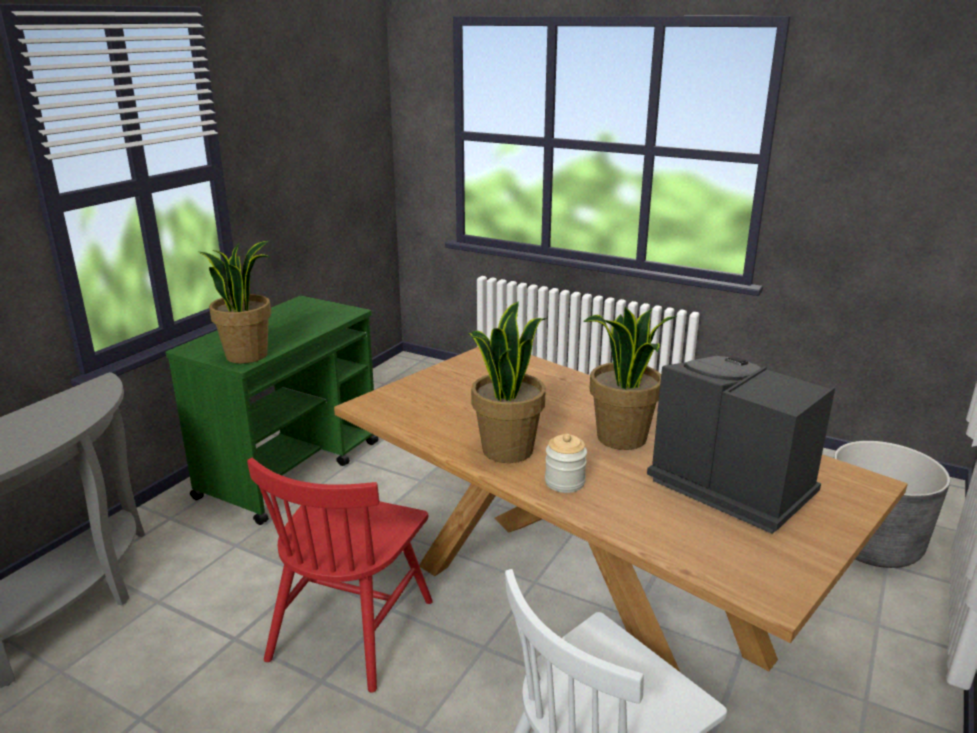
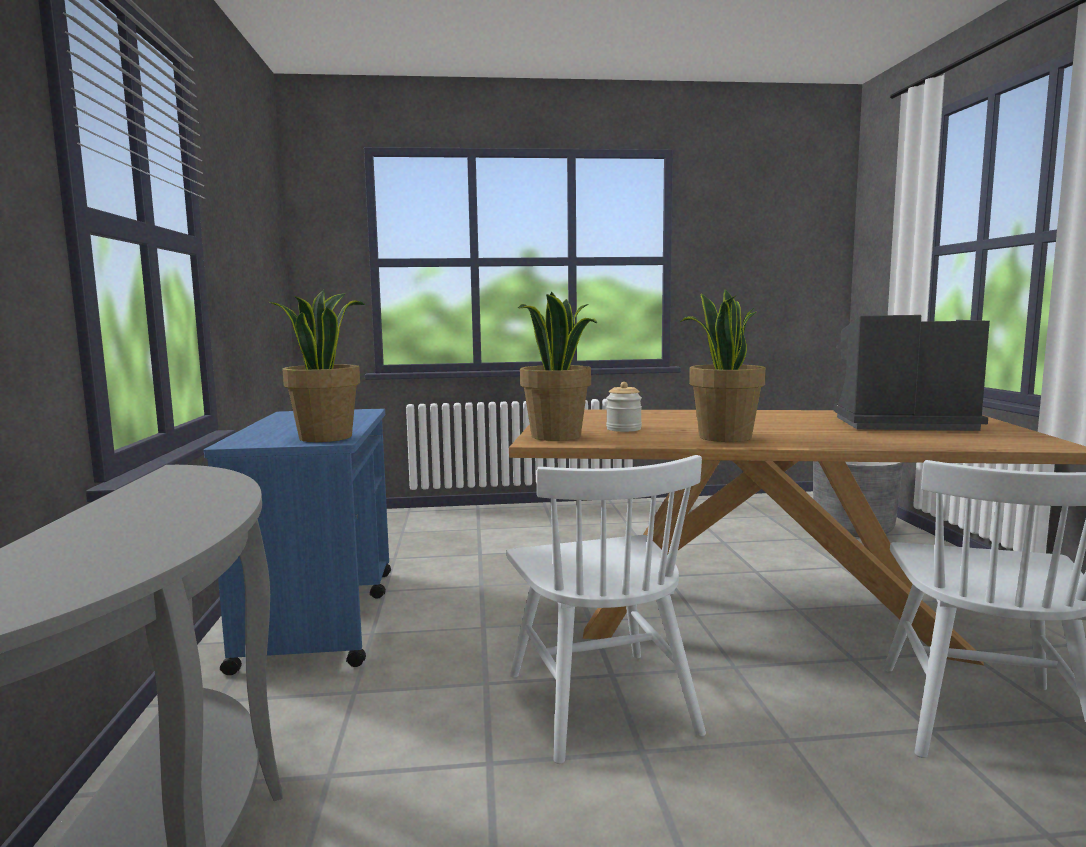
camera: 35 degrees left, 15 degrees down
green cart [165,296,379,525] -> blue cart [204,409,391,675]
red chair [247,458,433,693] -> white chair [506,455,706,764]
jar [545,434,587,493] -> jar moved to [606,382,642,432]
potted plant [583,307,677,450] -> potted plant moved to [518,291,597,441]

